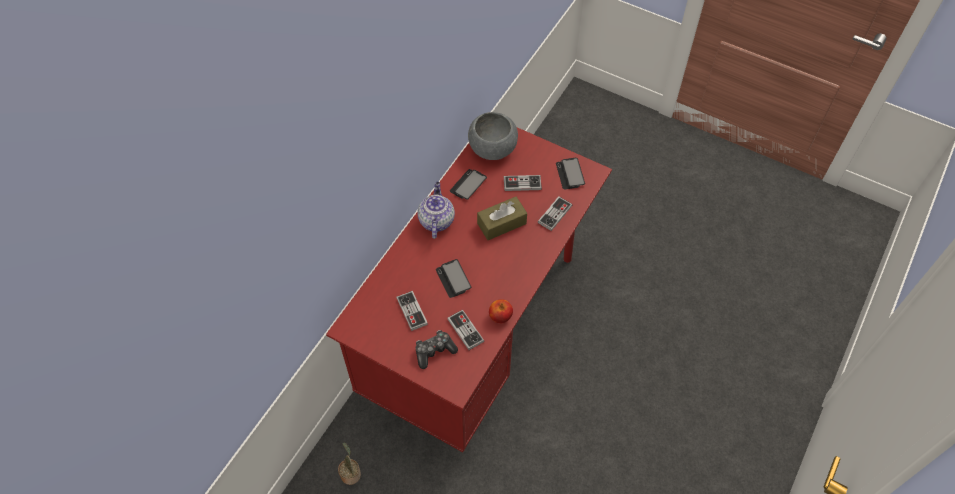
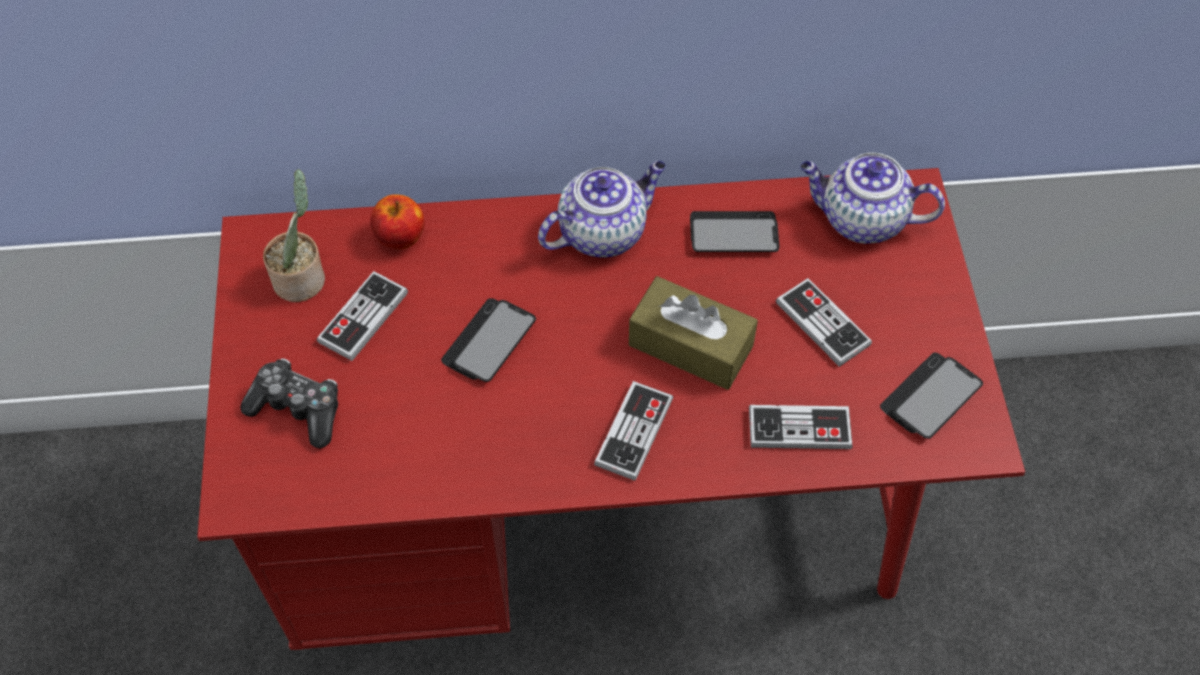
camera: 55 degrees right, 0 degrees up
potted plant [338,442,361,485] -> potted plant moved to [263,169,325,302]
game controller [447,310,484,350] -> game controller moved to [594,381,673,481]
grey bowl [468,112,518,160] -> teapot [800,153,945,244]
apple [489,299,513,323] -> apple moved to [371,194,425,249]

